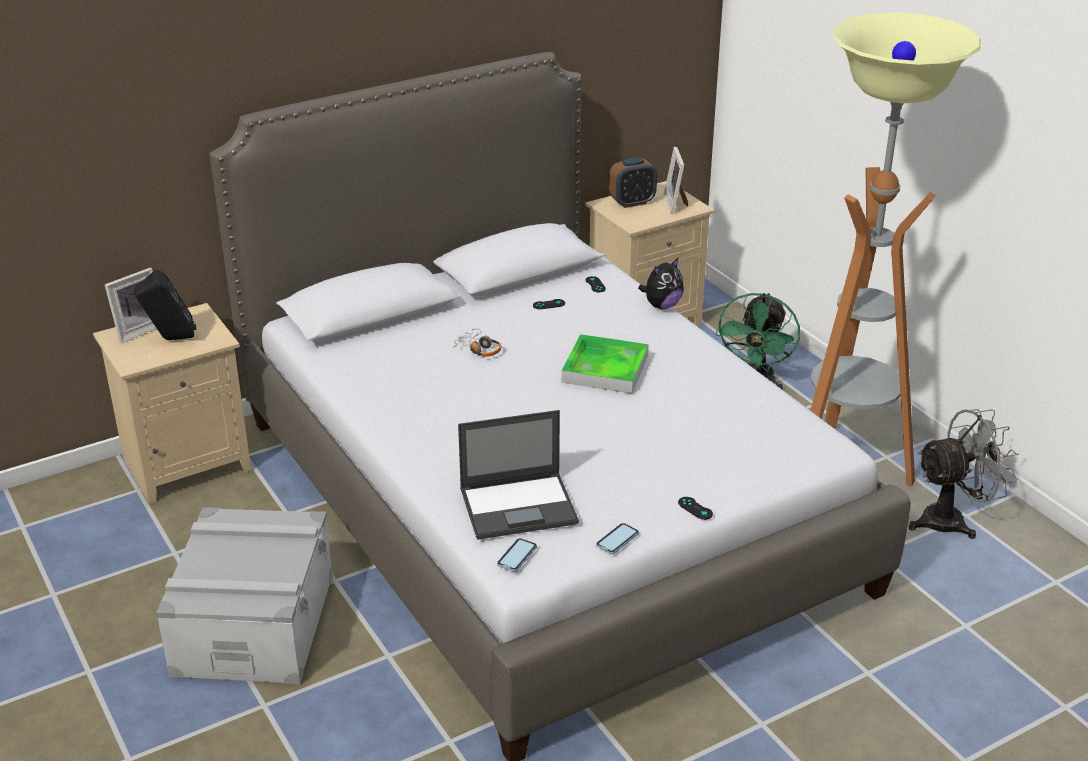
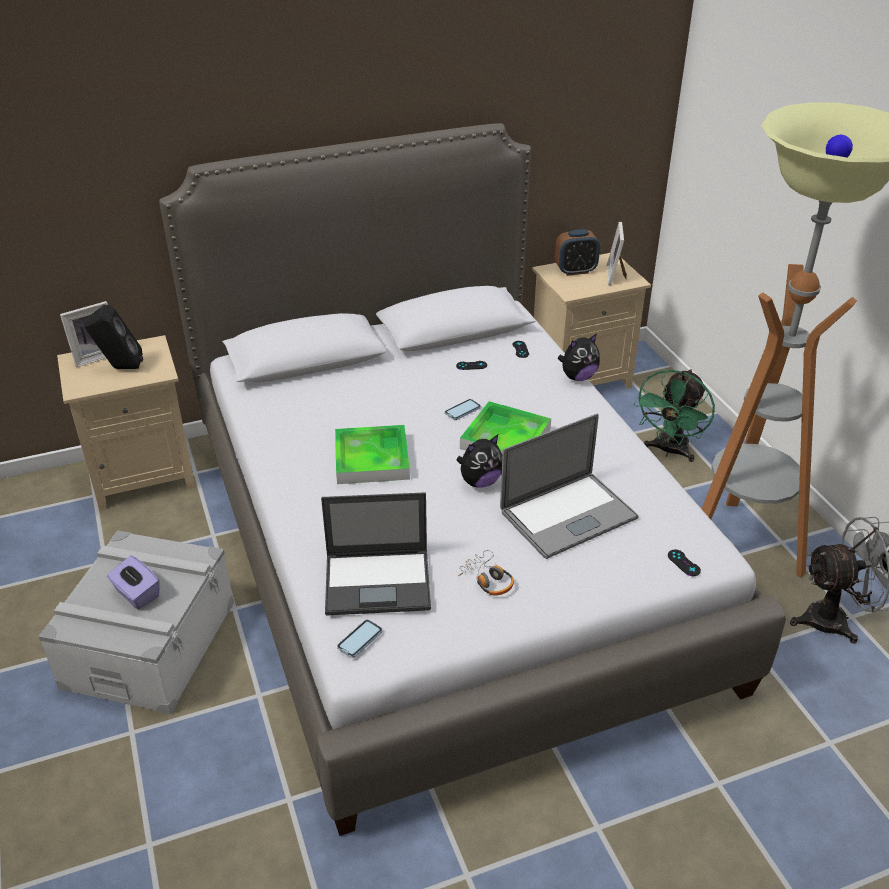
camera: 10 degrees right, 5 degrees up
headphones [454,329,501,357] -> headphones moved to [458,550,514,595]
phone [596,523,639,554] -> phone moved to [445,399,481,420]
black game controller [678,497,713,520] -> black game controller moved to [668,550,701,576]
none -> purple tissue box [107,556,160,609]
none -> tray [335,425,410,484]
none -> plush toy [456,435,502,487]
none -> laptop [500,413,639,559]

